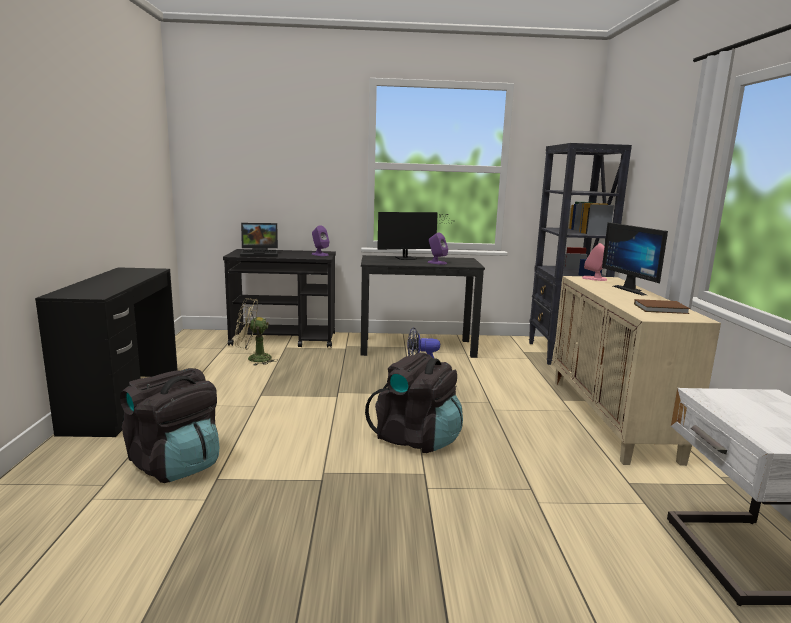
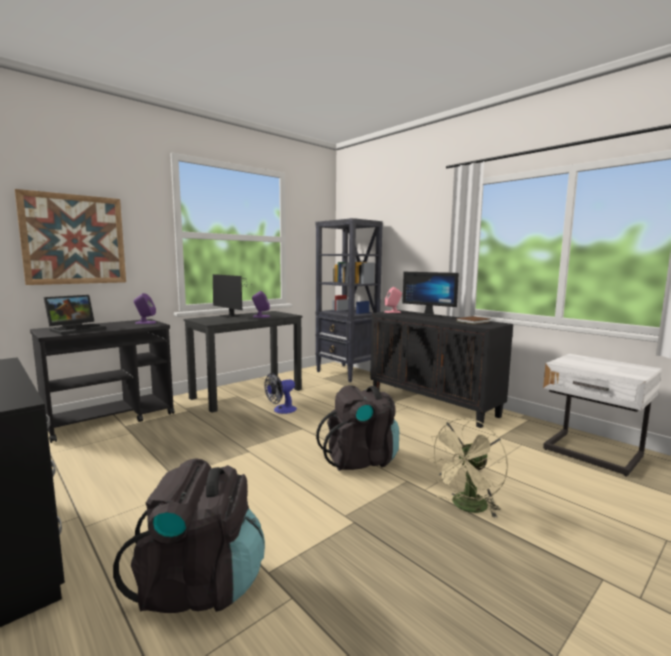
camera: 40 degrees left, 5 degrees down
beige fan [235,298,278,366] -> beige fan moved to [428,418,508,518]
monitor [377,212,453,260] -> monitor turned 105 degrees clockwise [213,274,251,318]
beige cabinet [553,276,721,466] -> black cabinet [370,310,513,428]
none -> picture [15,189,126,285]

